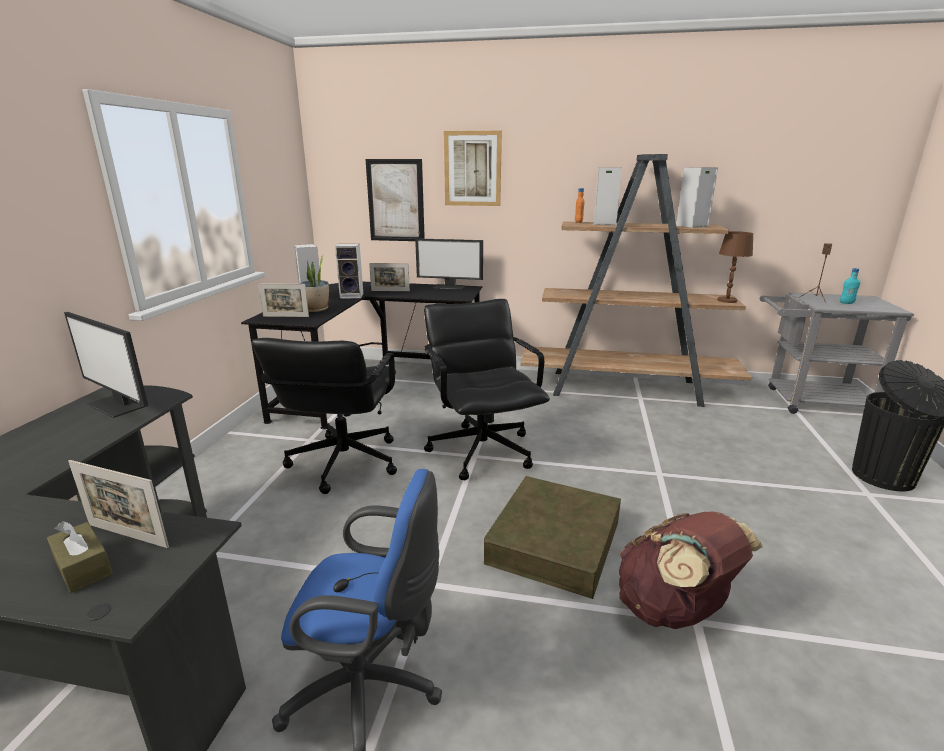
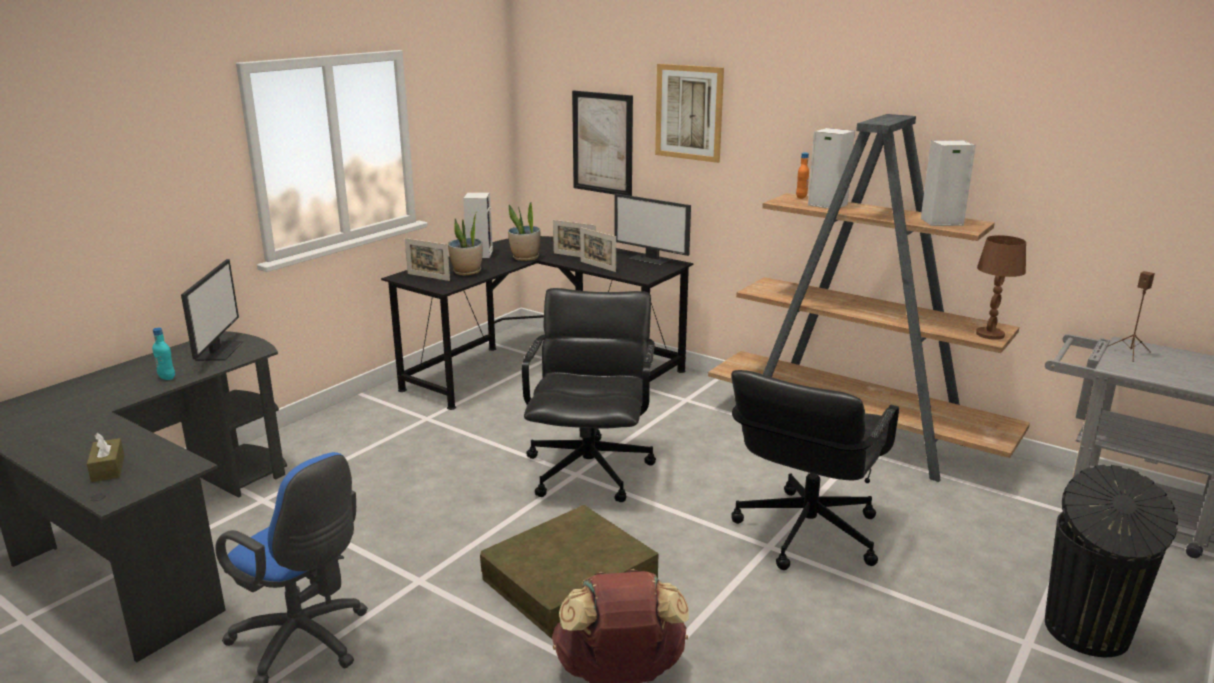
camera: 25 degrees right, 0 degrees up
monitor [64,312,148,418] -> monitor turned 150 degrees counterclockwise [181,259,243,361]
picture frame [68,460,169,548] -> picture frame moved to [580,227,616,272]
black office chair [251,338,397,494] -> black office chair moved to [731,370,899,570]
speaker [335,244,363,299] -> potted plant [508,201,541,261]
turquoise bottle [840,268,860,304] -> turquoise bottle moved to [152,327,175,380]

